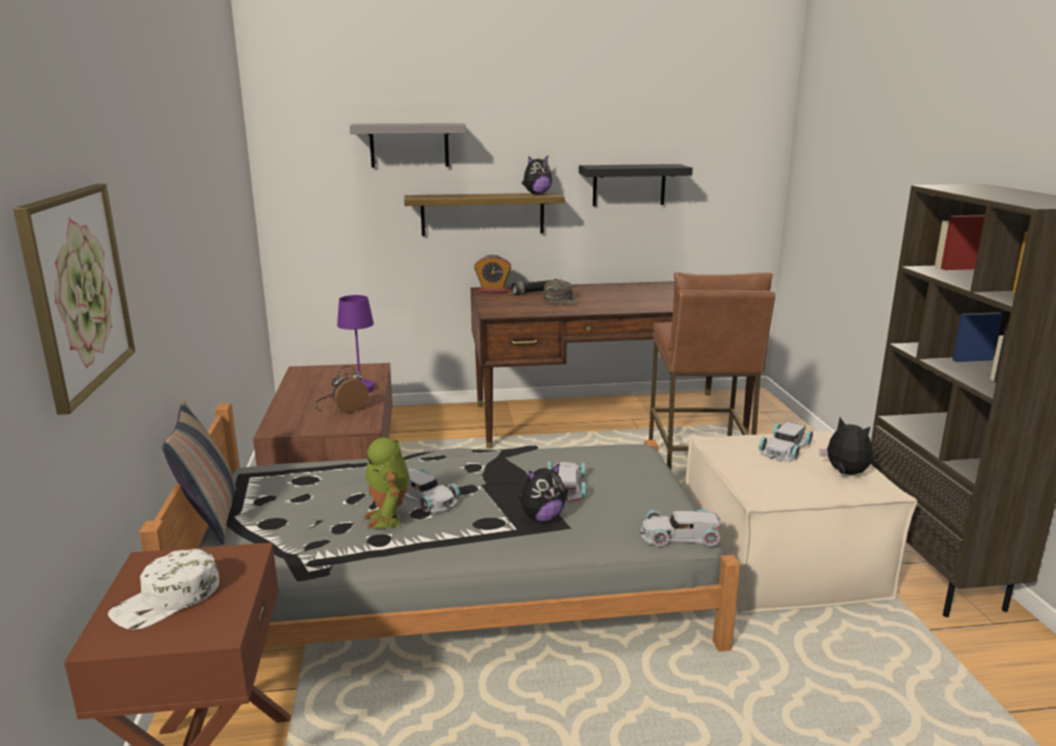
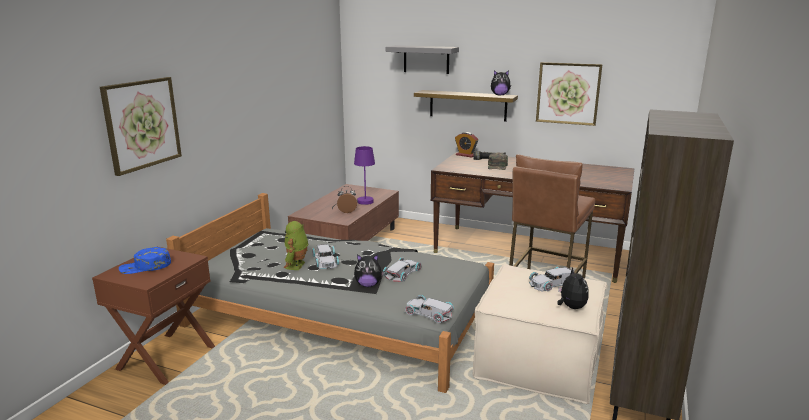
camera: 30 degrees right, 0 degrees up
white cap [108,549,219,629] -> blue cap [119,247,171,274]
pillow [162,401,236,545] -> none
black shelf [579,164,693,206] -> picture [536,62,602,126]

